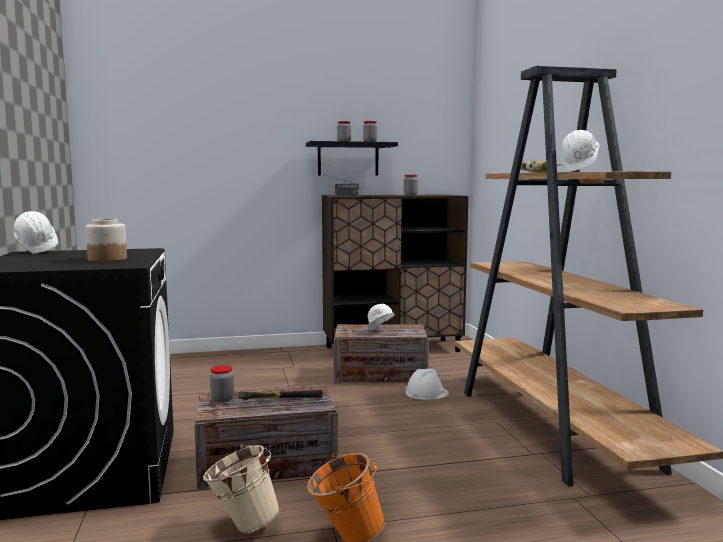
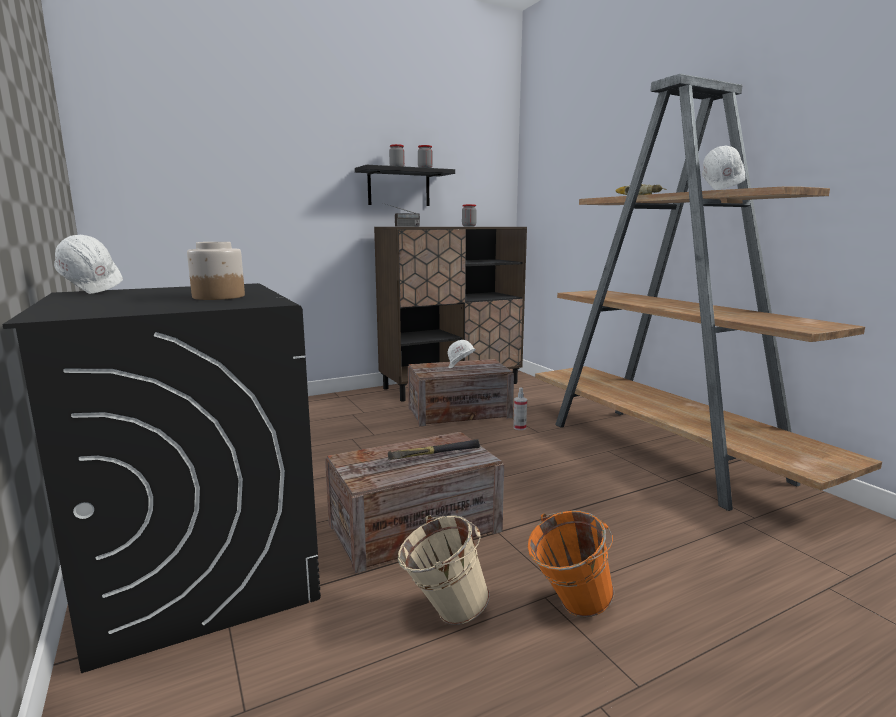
camera: 15 degrees left, 5 degrees up
jar [210,365,234,403] -> none
white hard hat [405,369,449,400] -> spray bottle [513,387,527,430]

